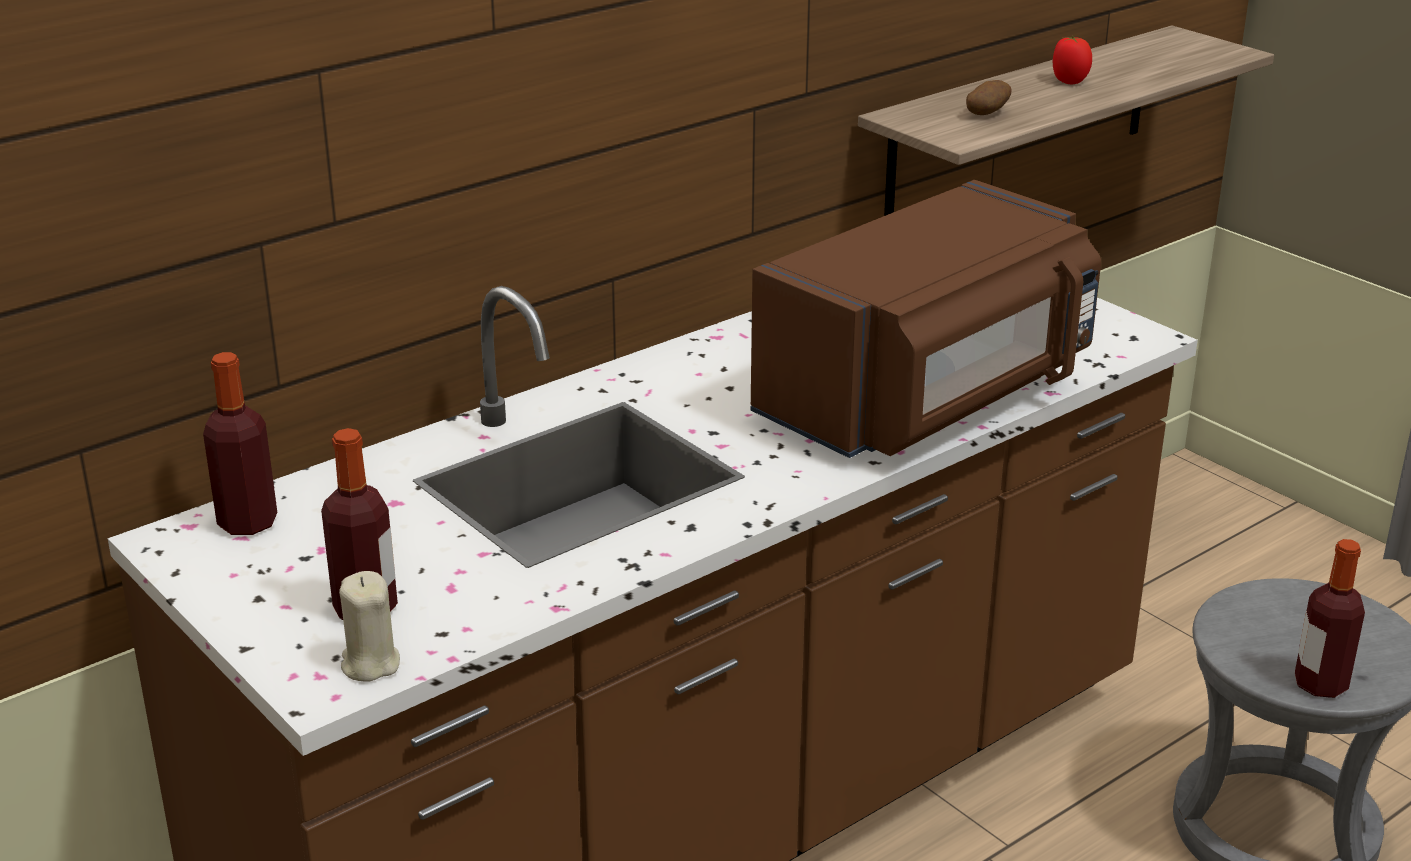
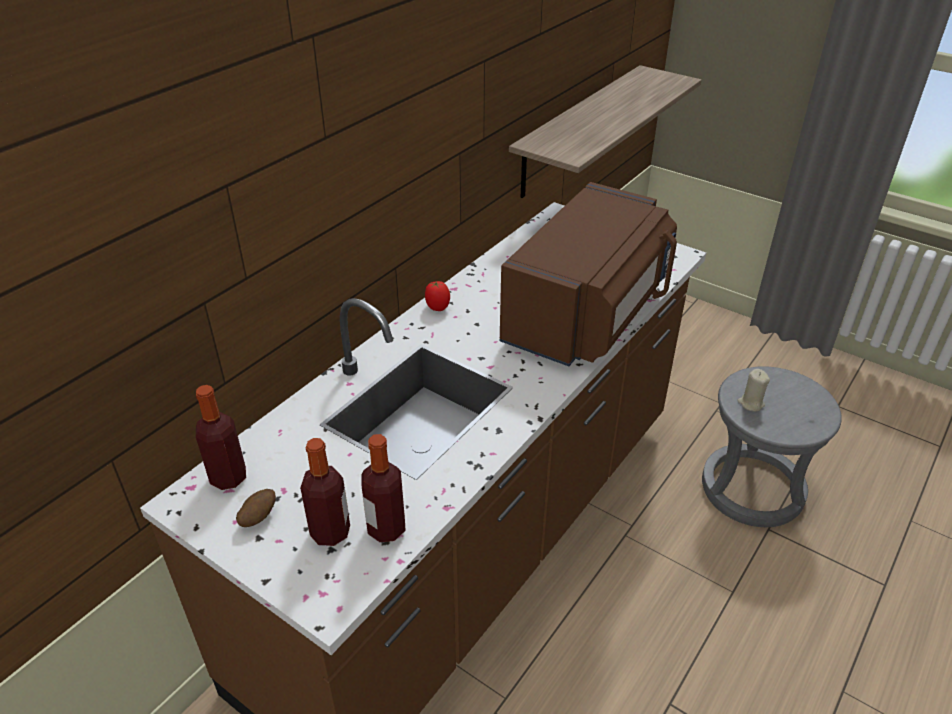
camera: 15 degrees left, 10 degrees up
beige candle [339,571,400,681] -> beige candle moved to [737,369,770,412]
potato [966,80,1012,115] -> potato moved to [236,489,276,527]
tomato [1053,36,1092,84] -> tomato moved to [425,281,450,311]
bottle [1295,539,1365,698] -> bottle moved to [362,434,406,542]

